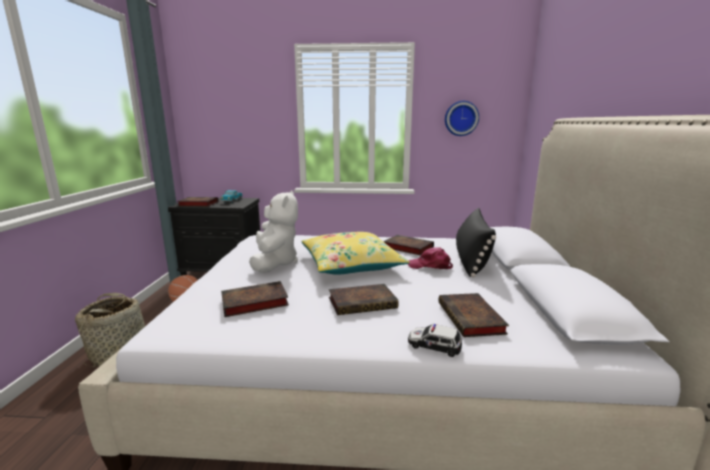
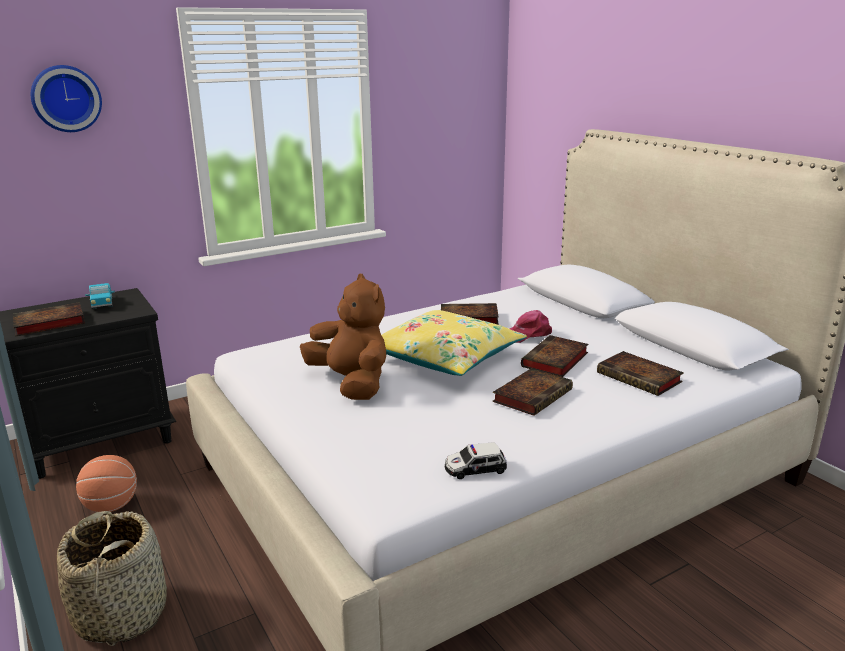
camera: 35 degrees left, 5 degrees up
book [221,281,289,317] -> book moved to [521,335,588,377]
white plush toy [249,190,298,273] -> brown plush toy [300,274,386,400]
toy car [408,324,462,357] -> toy car moved to [445,442,507,479]
wall clock [445,101,479,136] -> wall clock moved to [31,65,102,132]
black pillow [456,208,496,278] -> none

